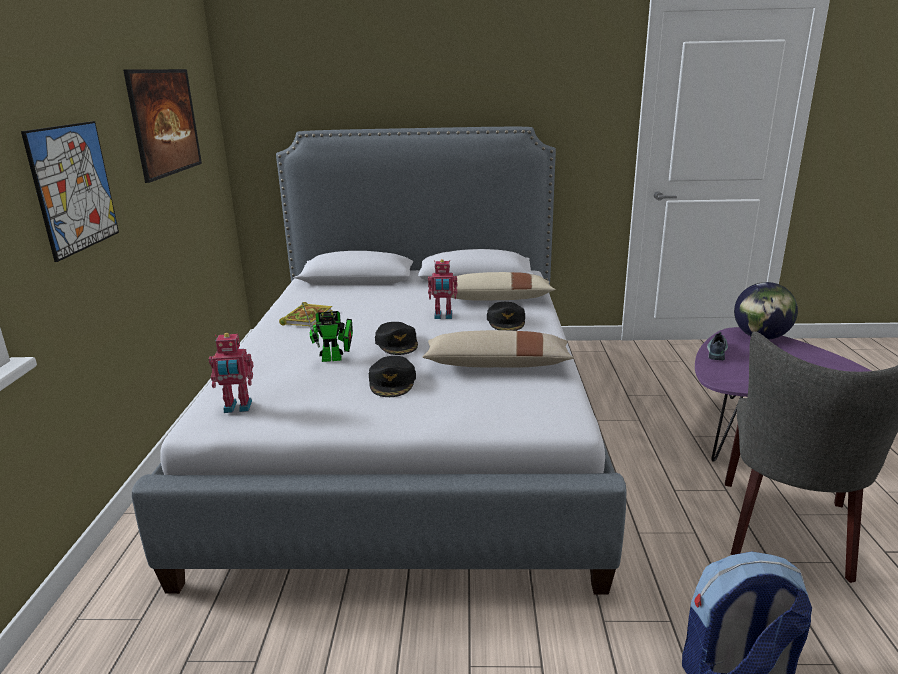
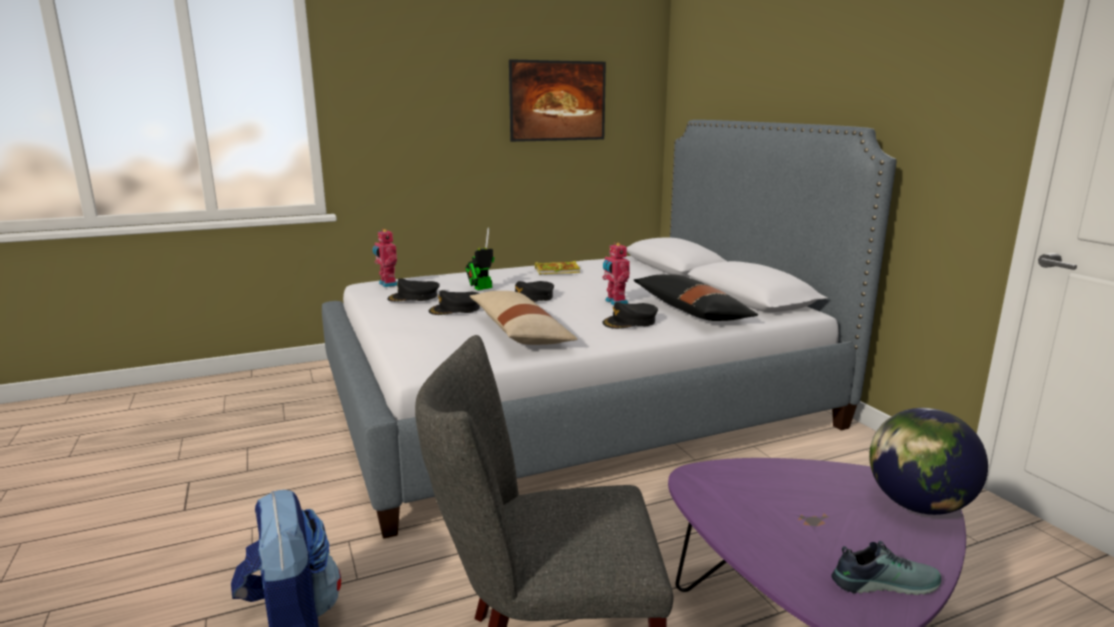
camera: 65 degrees right, 5 degrees down
picture [21,121,119,262] -> none
toy robot [302,302,353,362] -> toy robot turned 90 degrees clockwise [466,227,495,290]
beige pillow [451,272,555,301] -> black pillow [634,274,758,321]
shoe [707,332,728,360] -> shoe moved to [831,541,941,595]
none -> black cap [387,278,440,302]

